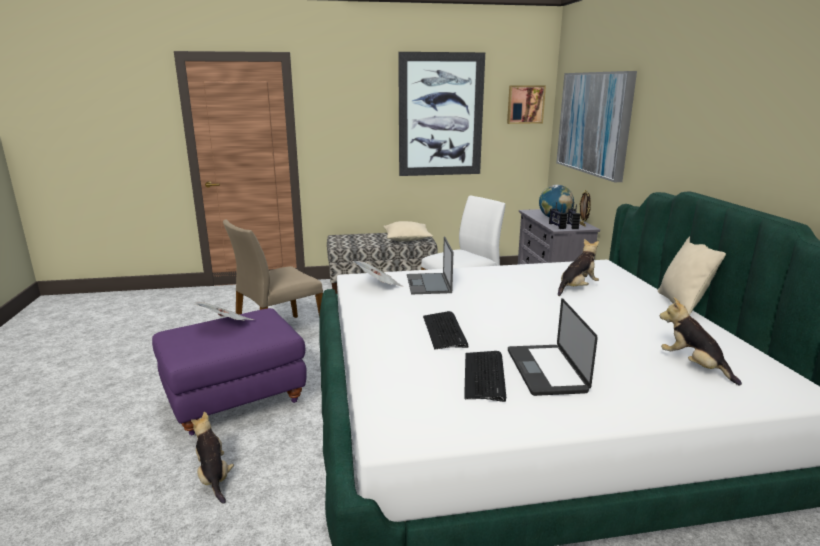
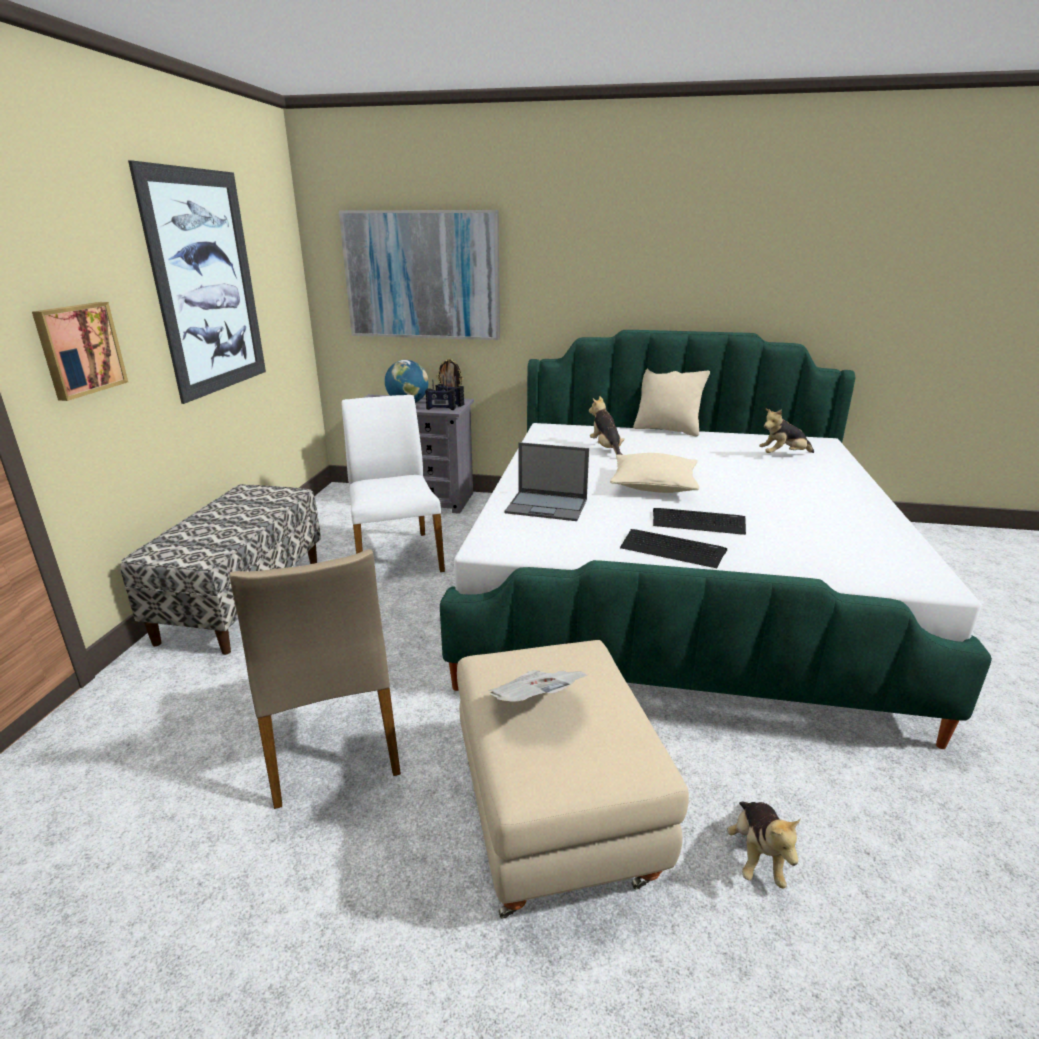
camera: 70 degrees left, 5 degrees up
purple ottoman [152,308,307,436] -> beige ottoman [457,640,689,919]
plush toy [191,412,234,504] -> plush toy turned 75 degrees counterclockwise [727,801,801,888]
newspaper [352,261,404,287] -> none
beige pillow [383,221,433,242] -> beige pillow moved to [610,453,699,493]
keyboard [464,351,506,402] -> keyboard moved to [620,529,727,568]
picture [507,85,546,124] -> picture moved to [32,302,128,401]
laptop [508,298,598,396] -> none

